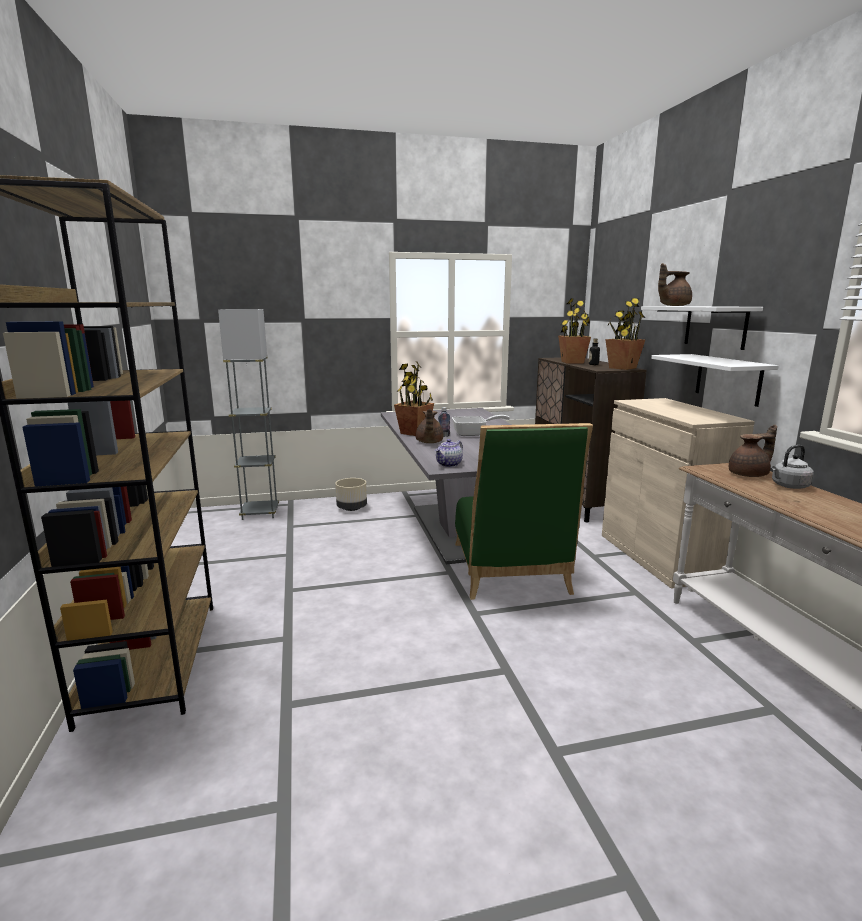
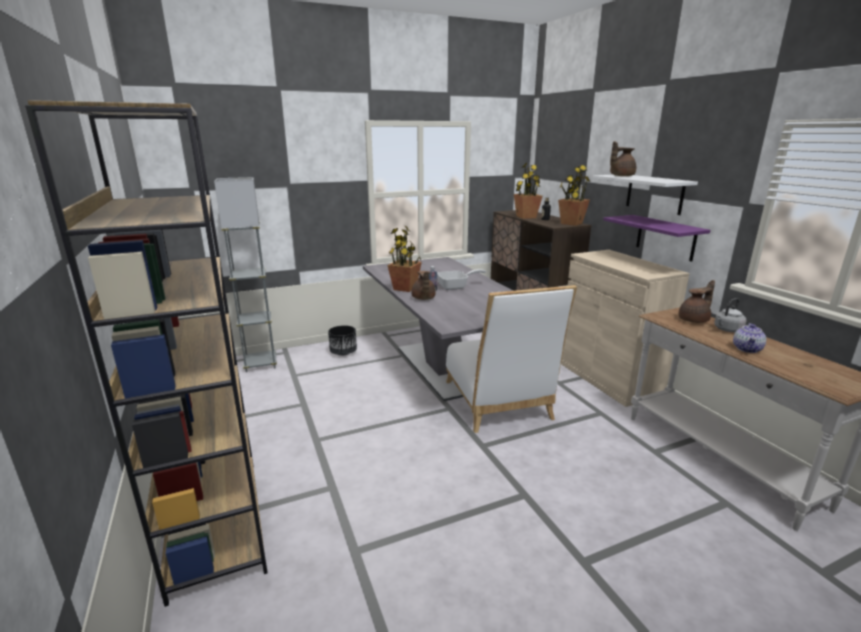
camera: 10 degrees left, 5 degrees up
beige planter [335,478,367,511] -> black planter [328,325,357,355]
teapot [435,439,463,467] -> teapot moved to [733,323,766,353]
green chair [455,423,593,600] -> white chair [446,285,577,433]
white shelf [651,354,779,407] -> purple shelf [603,215,711,262]

